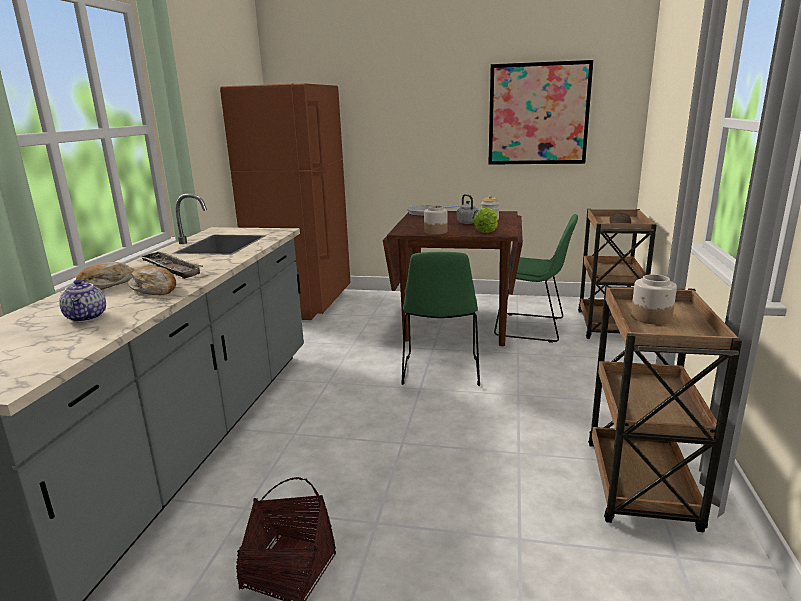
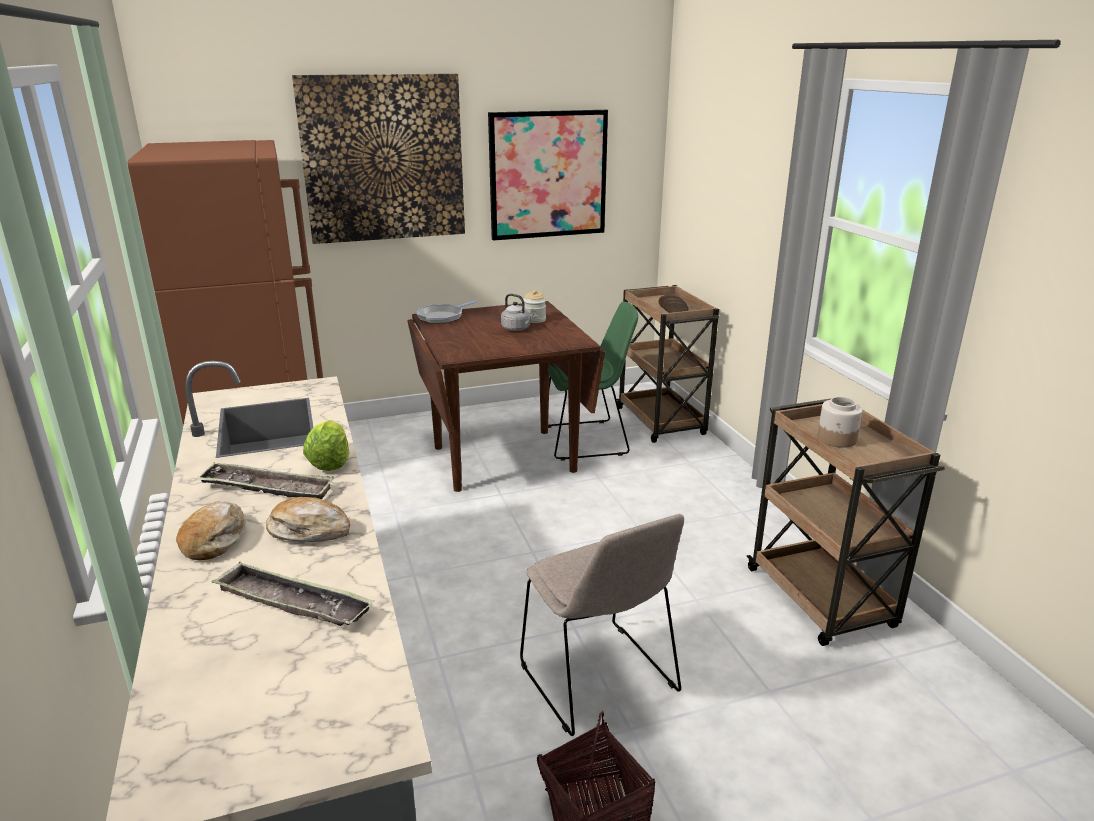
camera: 30 degrees left, 5 degrees up
teapot [59,279,106,322] -> tray [212,562,374,626]
green chair [402,252,480,386] -> none
jar [424,205,448,235] -> none
lettuce [473,208,498,233] -> lettuce moved to [303,420,349,471]
none -> picture [292,74,465,244]
none -> beige chair [520,514,684,736]

